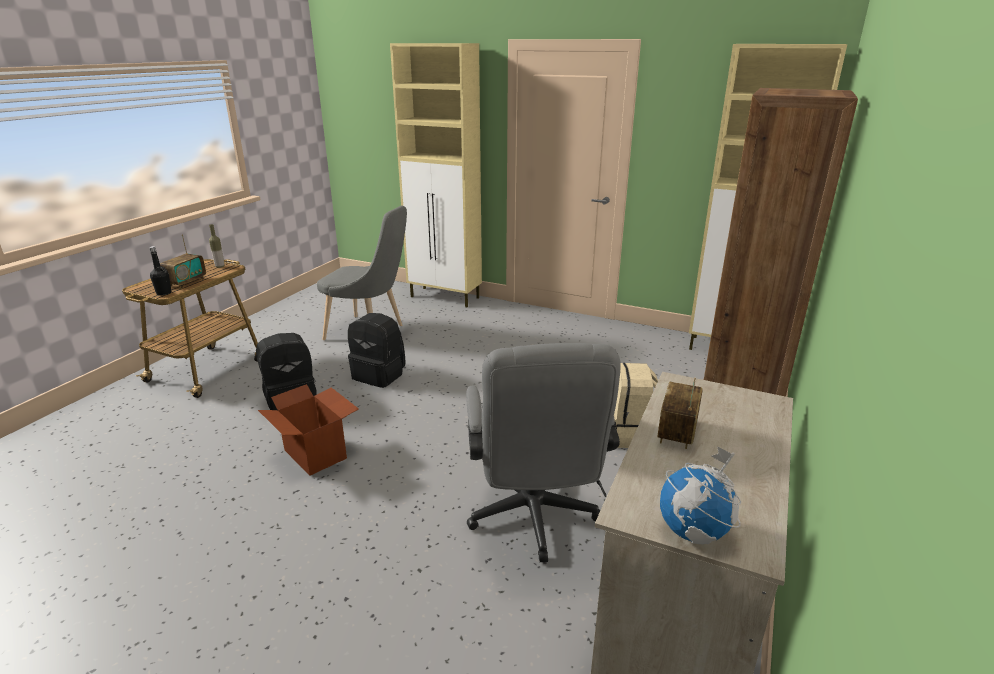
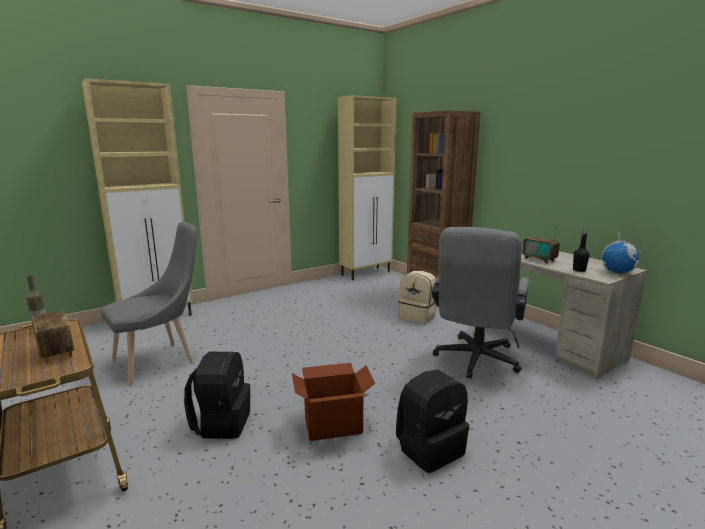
camera: 60 degrees left, 10 degrees down
black bottle [149,246,171,296] -> black bottle moved to [573,230,590,272]
black backpack [348,313,406,388] -> black backpack moved to [396,370,469,473]
grey office chair [466,343,620,562] -> grey office chair turned 90 degrees clockwise [432,227,529,379]

